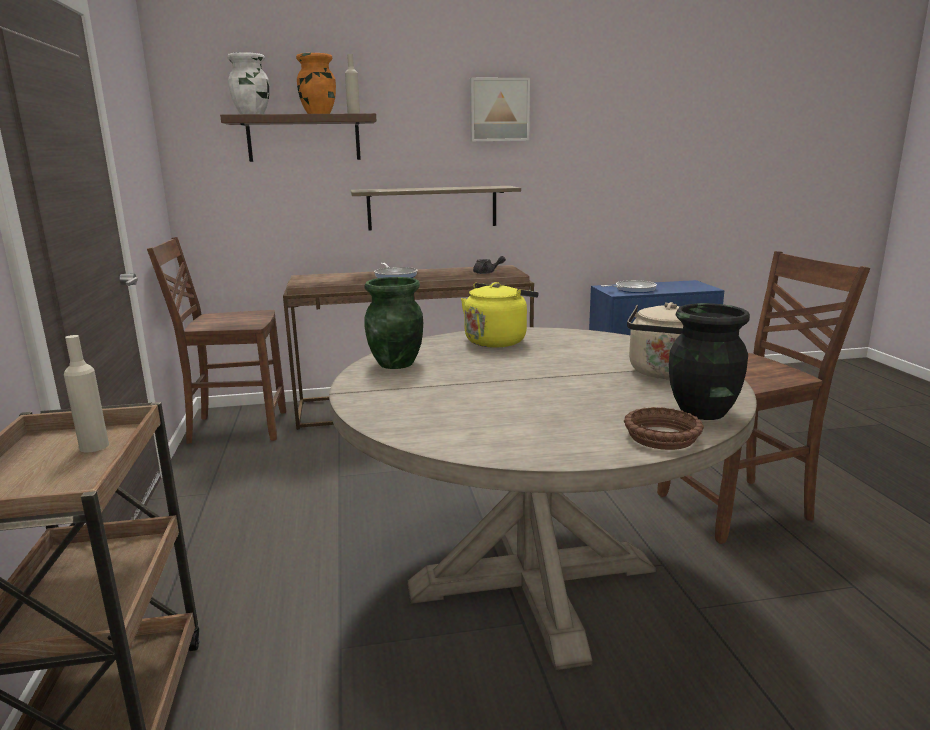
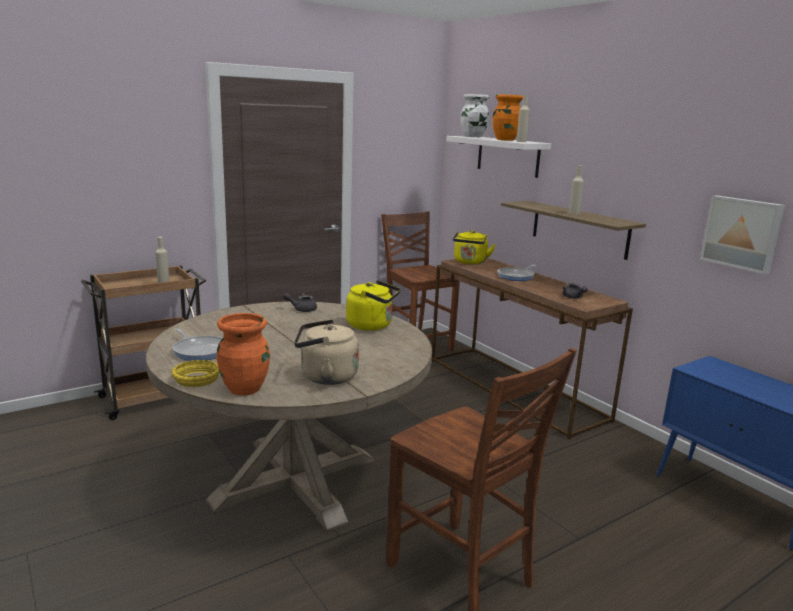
camera: 65 degrees right, 0 degrees up
brown shelf [220,113,376,162] -> white shelf [447,136,551,178]
green vase [364,277,423,369] -> grey teapot [283,293,317,312]
picture [470,78,530,142] -> picture moved to [700,195,785,274]
frying pan [601,280,657,293] -> frying pan moved to [172,328,222,361]
brown bowl [624,407,704,450] -> yellow bowl [171,360,220,387]
black vase [669,303,750,420] -> orange vase [217,313,270,396]
none -> yellow kettle [453,230,496,265]
none -> beige bottle [568,166,584,215]

